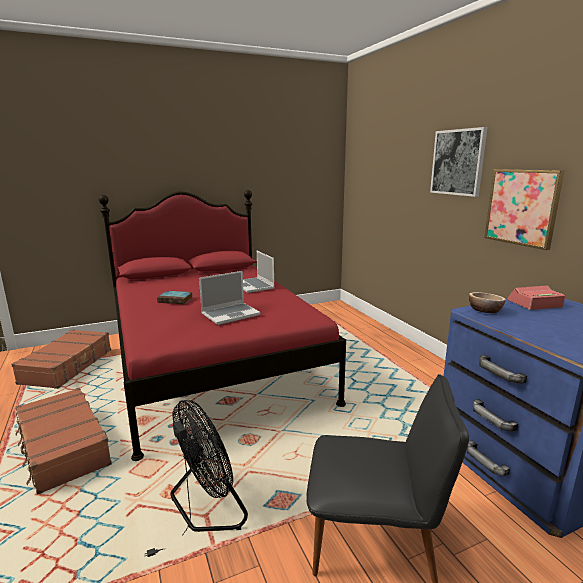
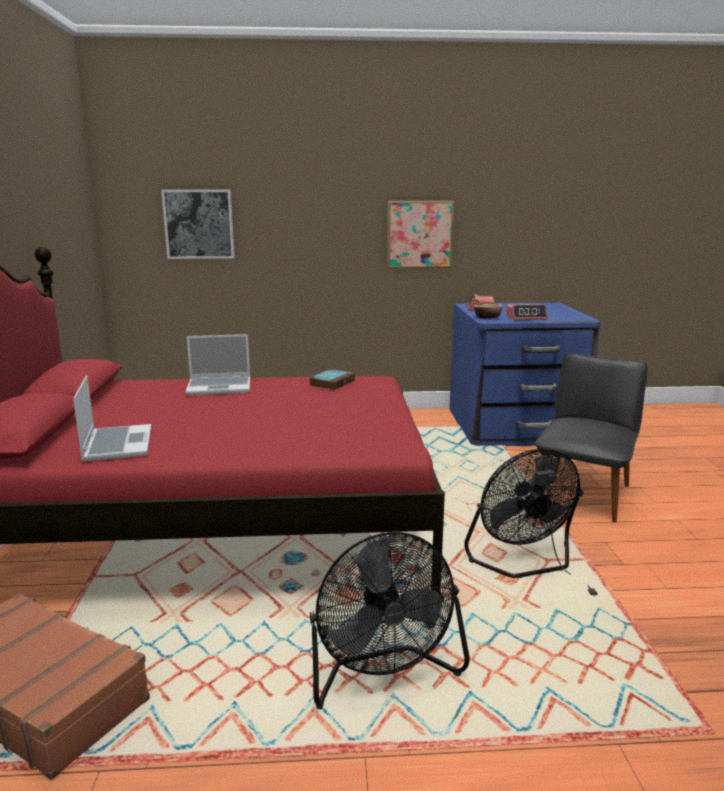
camera: 70 degrees left, 0 degrees up
brown suitcase [15,388,112,495] -> black fan [310,531,470,709]
book [157,291,193,304] -> book moved to [310,369,355,390]
laptop [199,271,261,325] -> laptop moved to [73,376,151,461]
picture [430,127,487,197] -> picture moved to [161,190,235,259]
none -> alarm clock [506,304,547,320]

